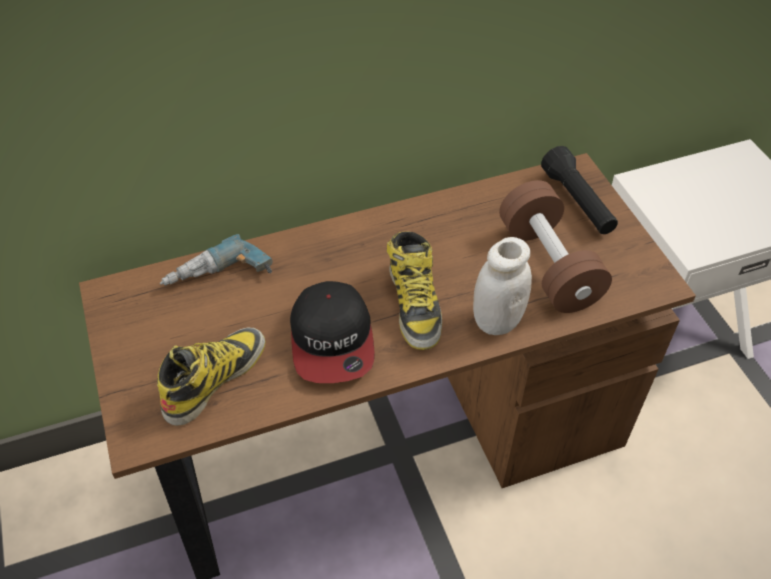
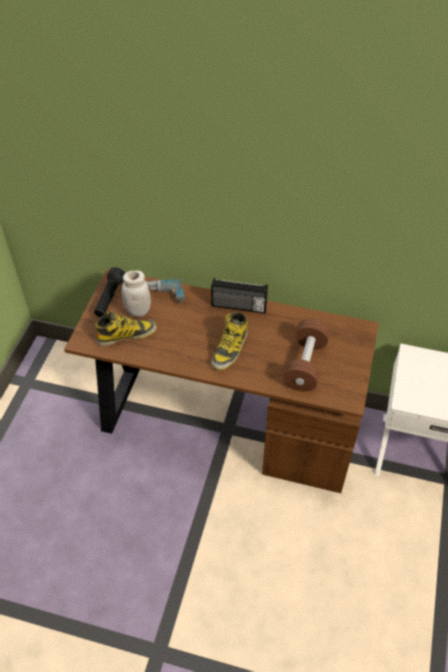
camera: 35 degrees right, 0 degrees up
cap [290,281,375,383] -> none
white jar [473,237,532,335] -> white jar moved to [122,271,151,317]
black flashlight [541,146,618,234] -> black flashlight moved to [94,267,125,317]
none -> radio [211,278,268,313]

